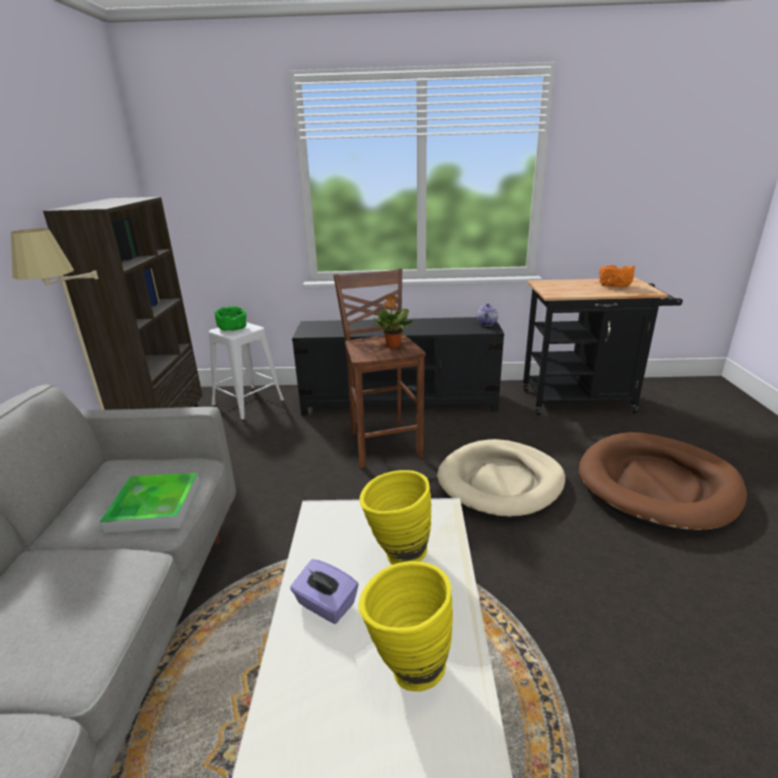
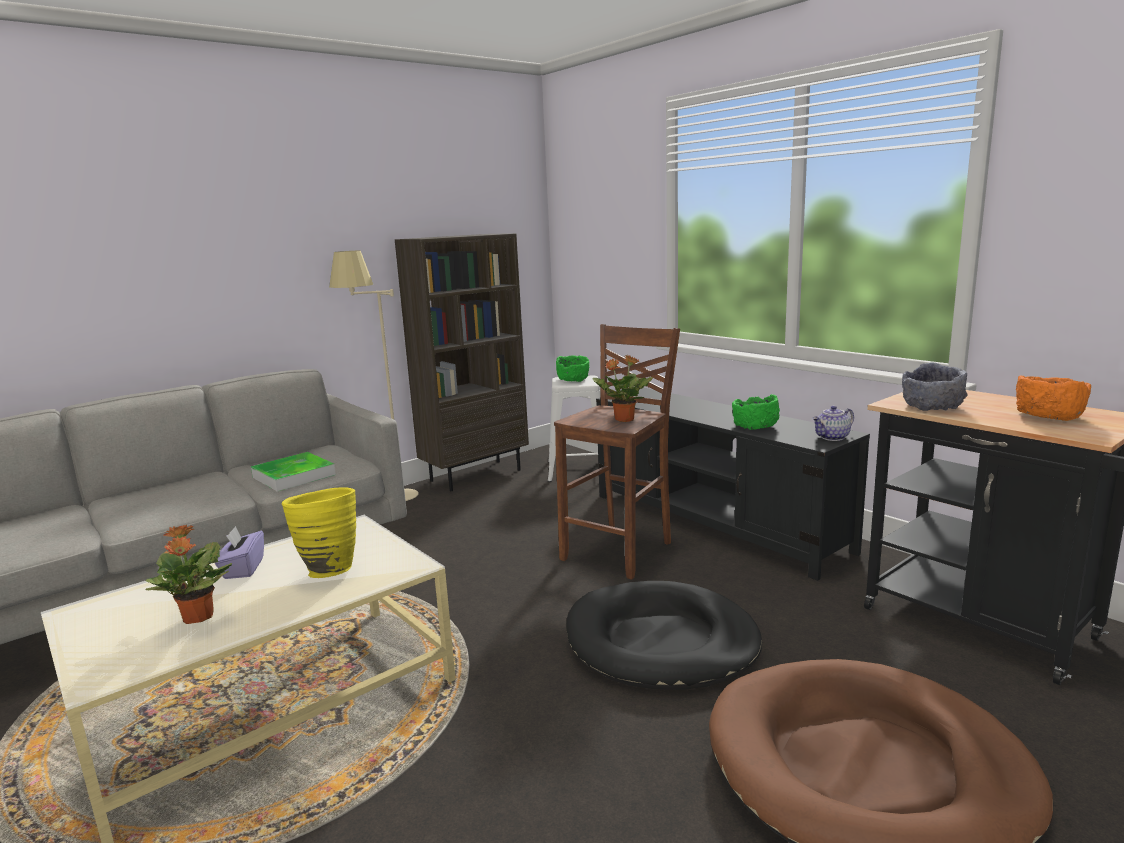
camera: 50 degrees right, 10 degrees down
yellow vase [359,561,453,692] -> potted plant [146,525,232,624]
beige dog bed [437,439,566,518] -> black dog bed [566,581,762,690]
none -> green bowl [732,394,780,430]
none -> grey bowl [902,362,967,411]

